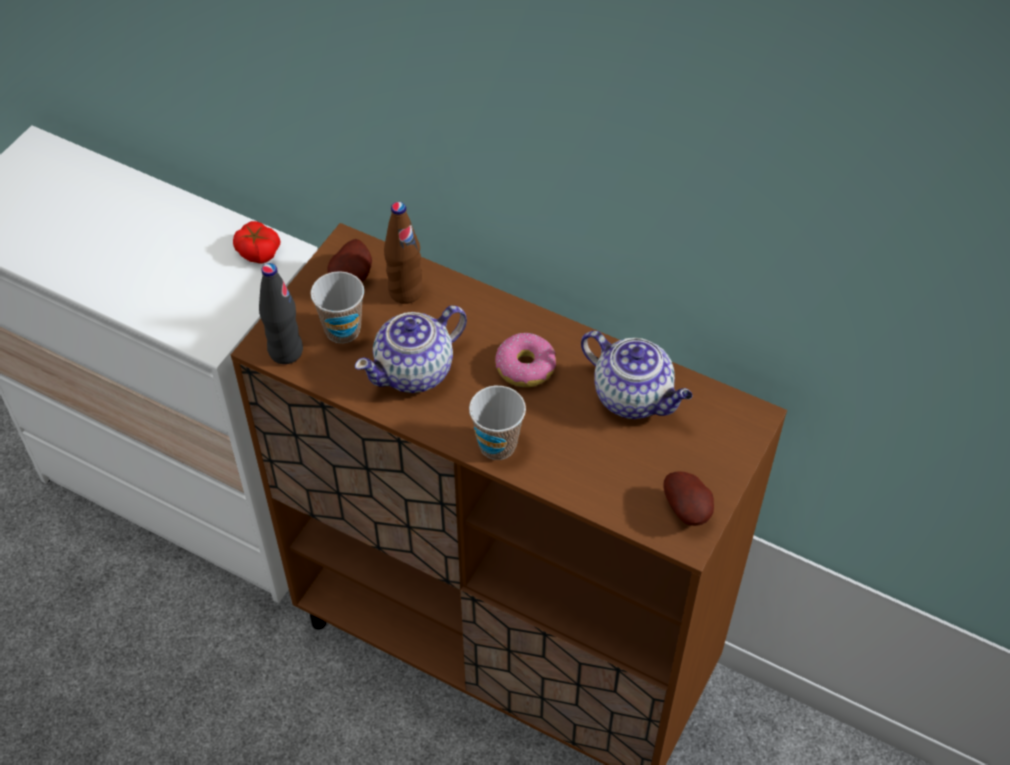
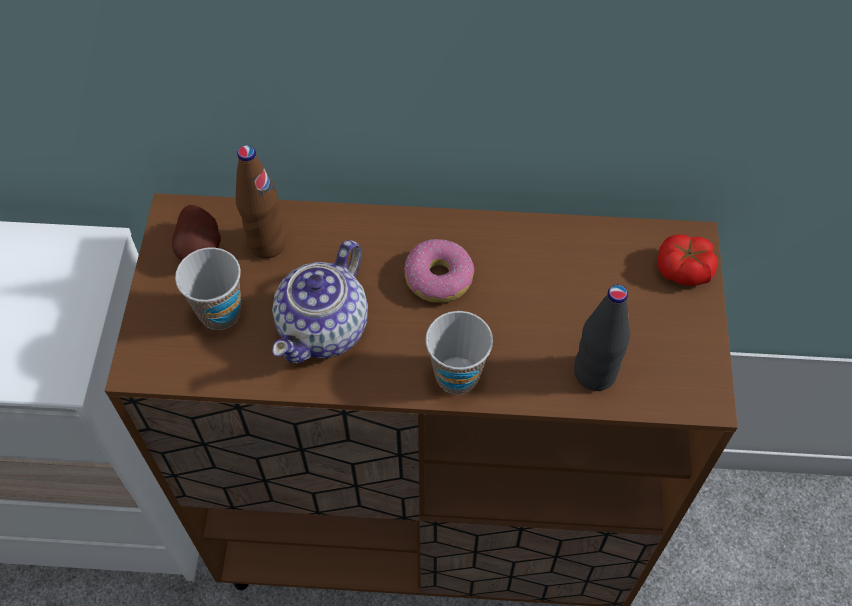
camera: 25 degrees left, 5 degrees up
tomato [233,221,280,264] -> tomato moved to [657,234,718,286]
black bottle [259,263,303,364] -> black bottle moved to [574,285,630,391]
teapot [581,331,693,419] -> none
potato [664,471,714,526] -> none

